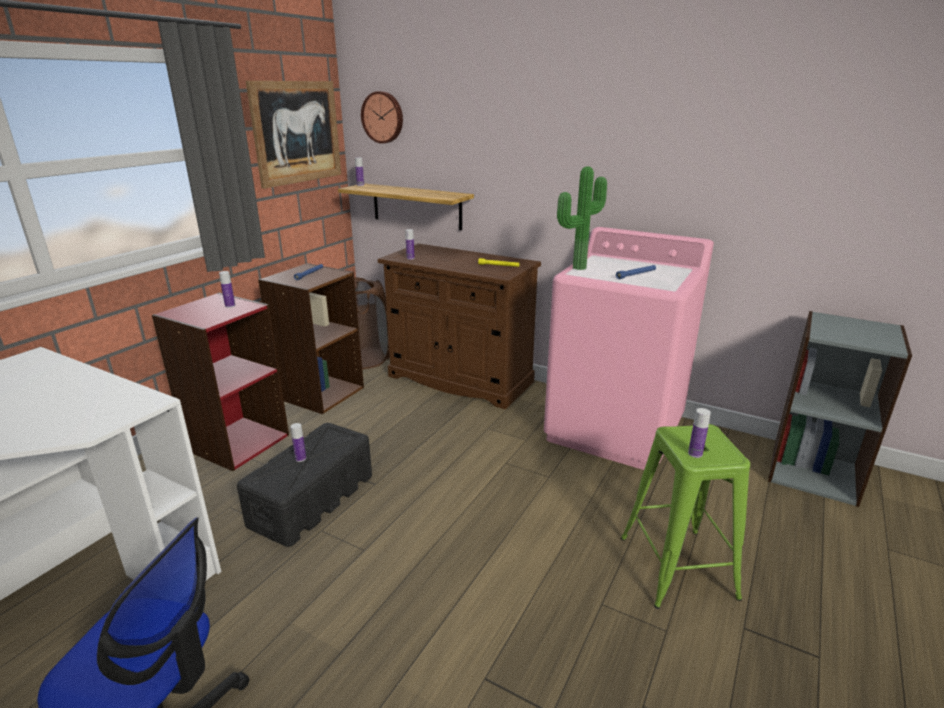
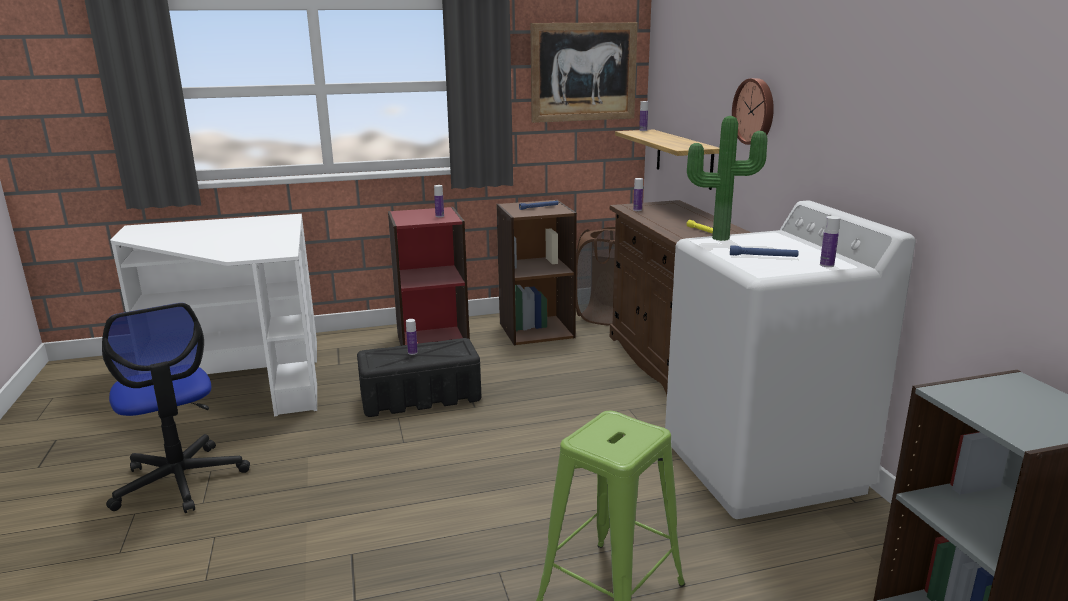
camera: 45 degrees right, 5 degrees down
wall clock [361,91,403,143] -> wall clock moved to [732,78,774,145]
pink washing machine [544,227,714,470] -> white washing machine [665,201,916,519]
bottle [688,408,711,458] -> bottle moved to [820,216,840,267]

